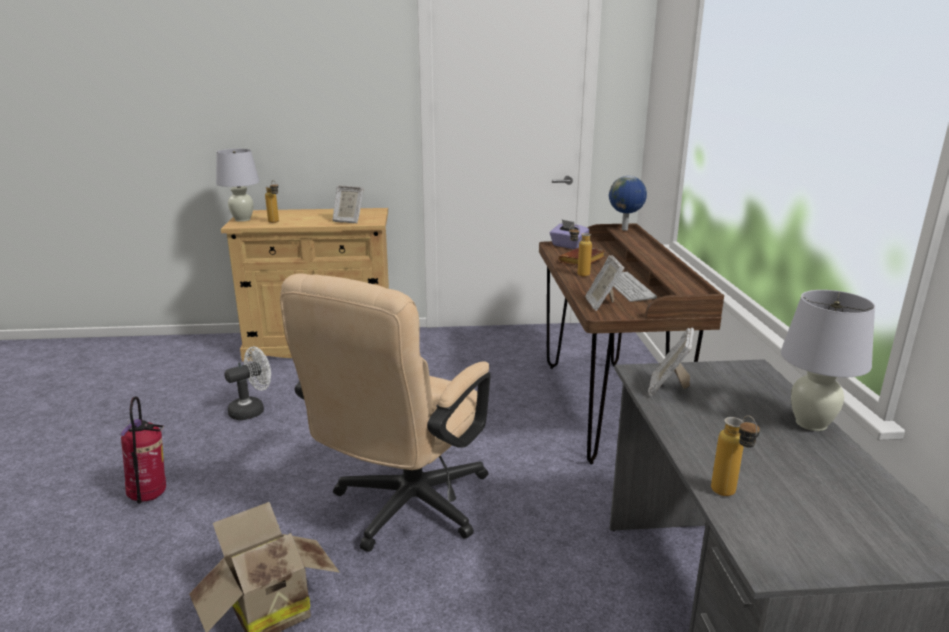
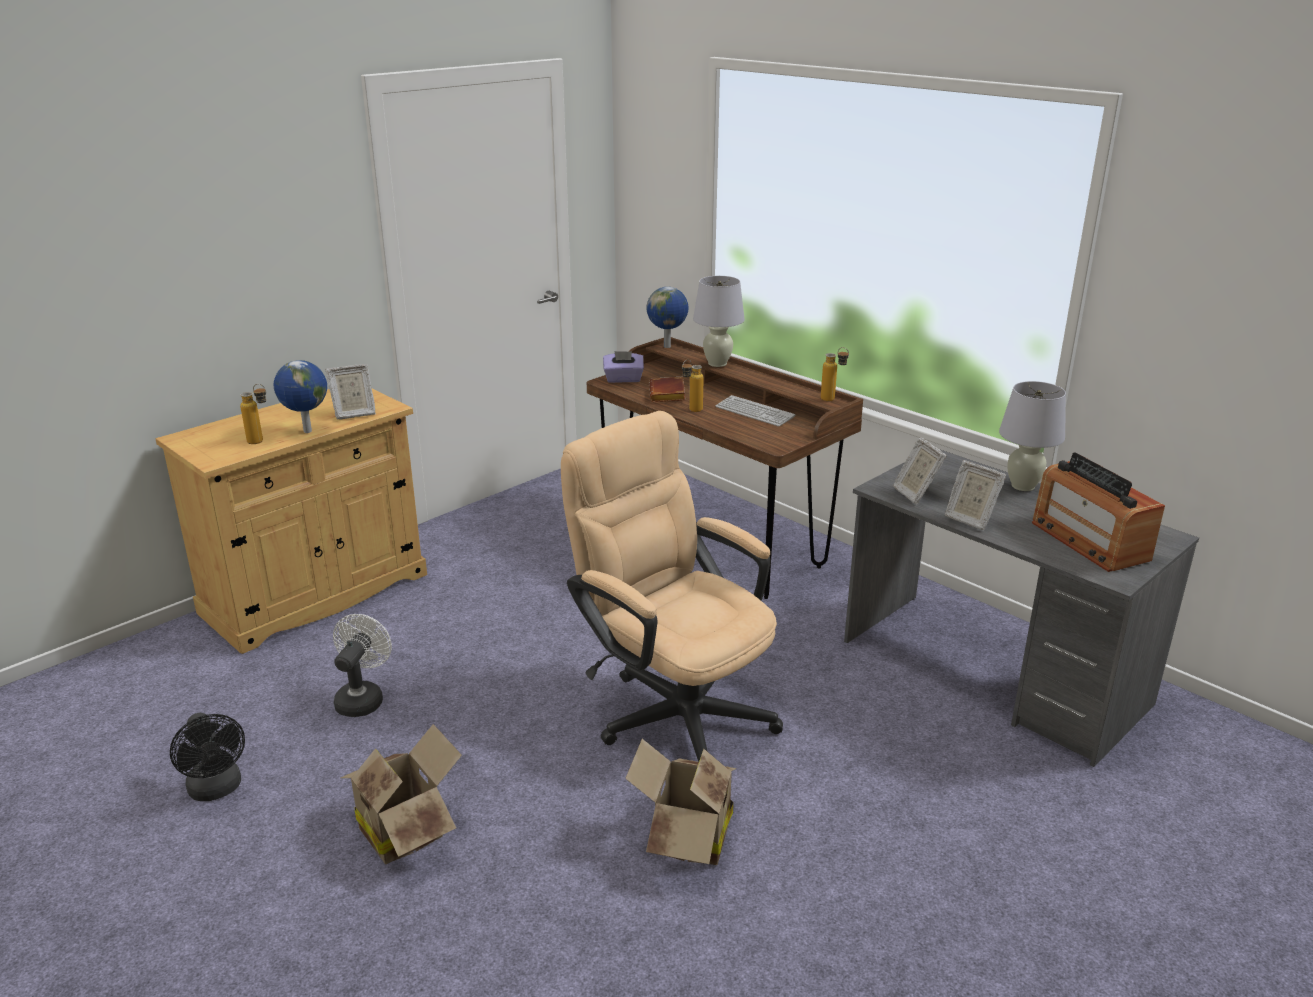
camera: 40 degrees left, 5 degrees up
fire extinguisher [120,396,166,504] -> cardboard box [340,724,462,864]
white table lamp [216,149,260,222] -> white table lamp moved to [693,276,745,367]
beige office chair [280,273,491,552] -> beige office chair turned 150 degrees clockwise [561,411,783,762]
picture frame [585,255,624,311] -> picture frame moved to [945,460,1006,531]
bottle [711,415,760,496] -> bottle moved to [821,347,849,402]
none -> black fan [170,713,245,801]
none -> globe [274,360,327,433]
none -> radio [1032,452,1165,572]

